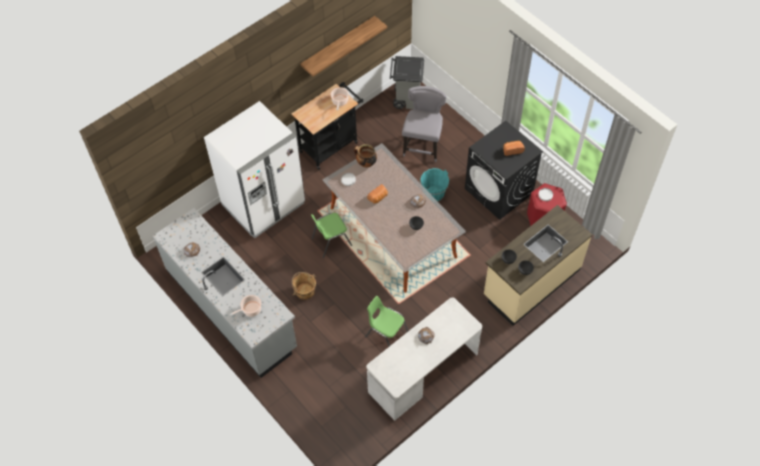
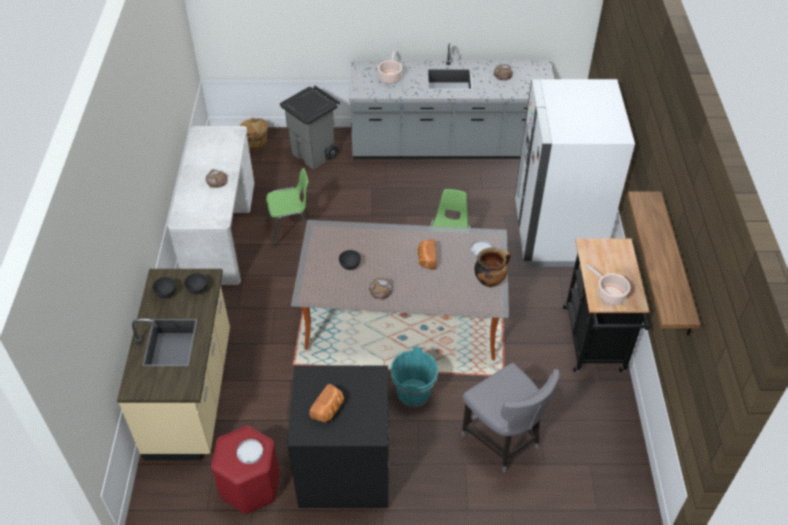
camera: 130 degrees right, 10 degrees down
brown bucket [292,272,316,300] -> brown bucket moved to [239,117,268,151]
grey trash can [390,56,424,109] -> grey trash can moved to [280,86,340,169]

